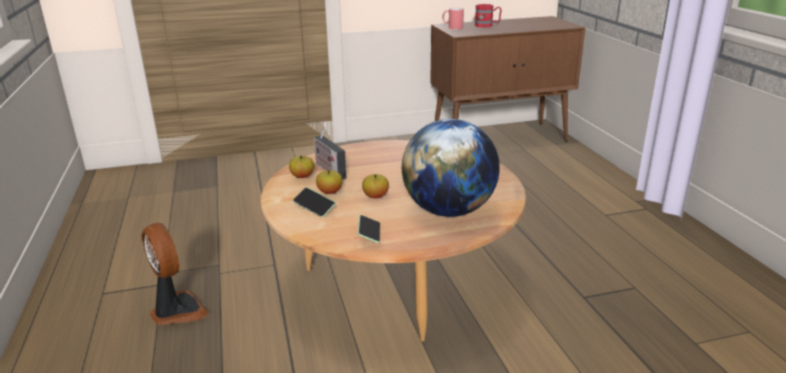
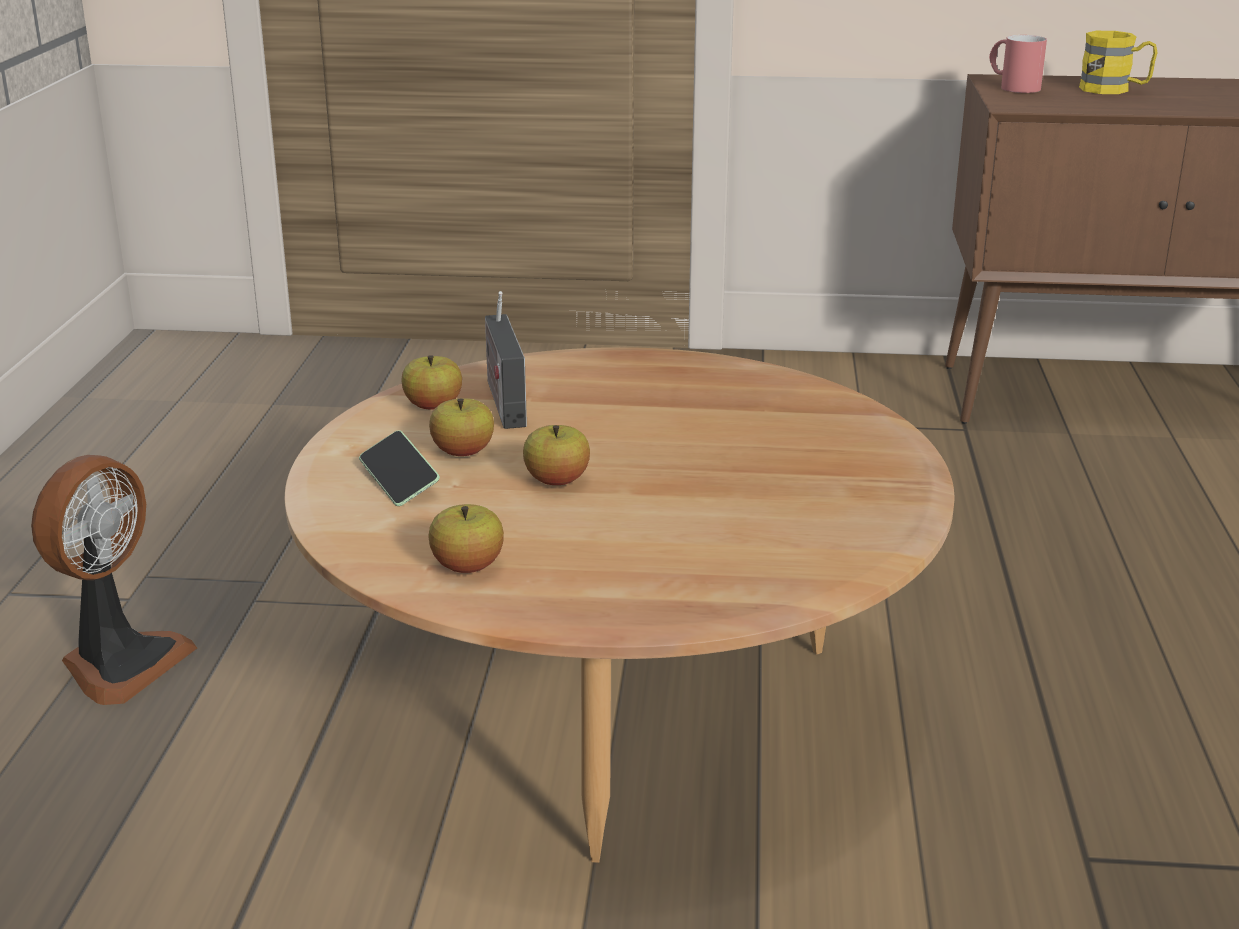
camera: 20 degrees right, 0 degrees up
fan [141,223,209,325] -> fan turned 45 degrees clockwise [31,455,197,705]
phone [358,215,380,243] -> apple [428,504,504,573]
globe [402,119,500,217] -> none
red mug [475,4,502,28] -> yellow mug [1079,31,1158,94]

